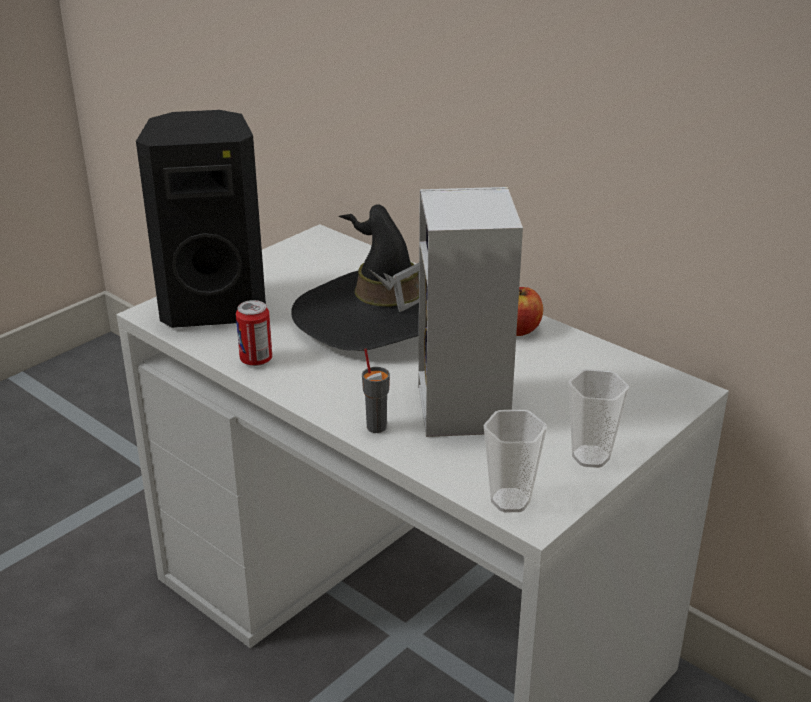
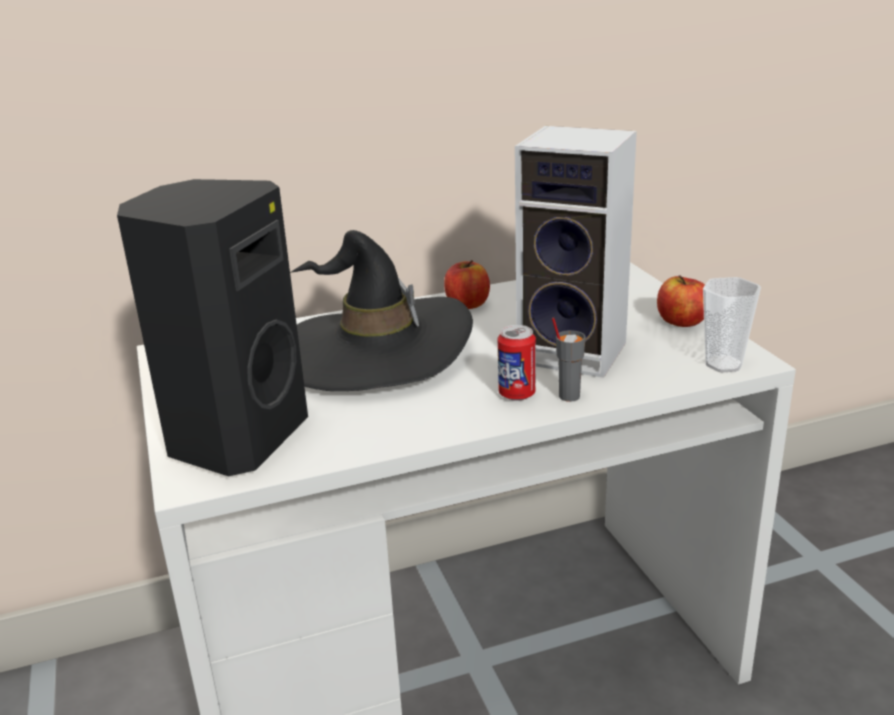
camera: 60 degrees left, 5 degrees down
can [236,300,272,366] -> can moved to [498,325,536,401]
cup [569,369,629,468] -> apple [657,275,705,327]

